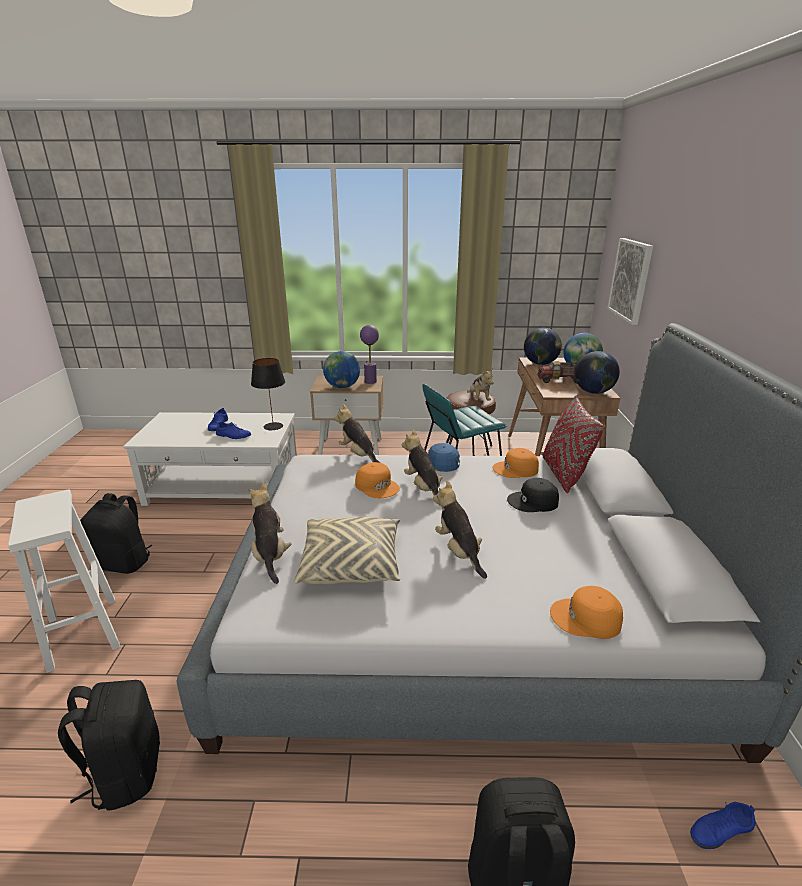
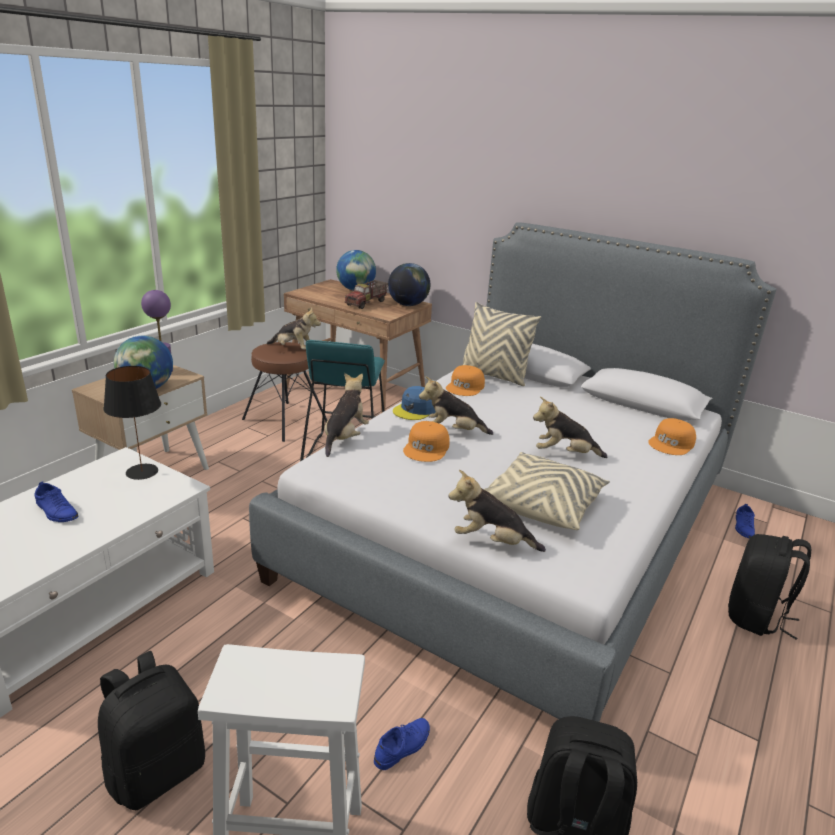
camera: 60 degrees left, 0 degrees up
blue shoe [216,422,251,439] -> blue shoe moved to [374,718,430,770]
plush toy [334,404,380,463] -> plush toy turned 120 degrees clockwise [324,373,369,457]
orange cap [355,462,400,498] -> orange cap turned 120 degrees clockwise [403,421,450,462]
black cap [507,478,559,512] -> none
globe [524,328,562,365] -> none
red pillow [543,395,605,493] -> beige pillow [463,302,541,386]
picture [607,238,653,325] -> none

